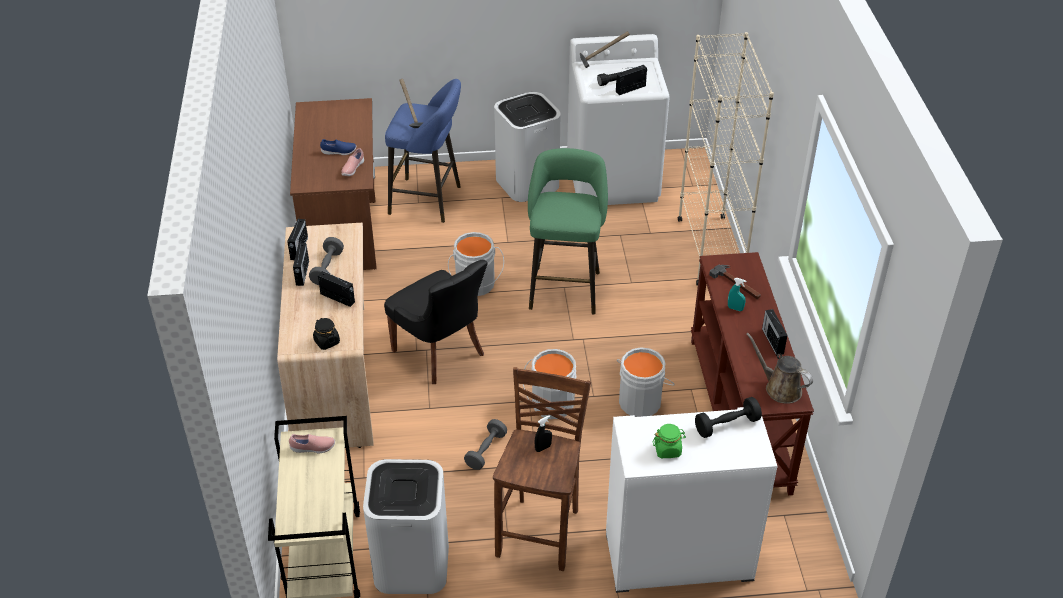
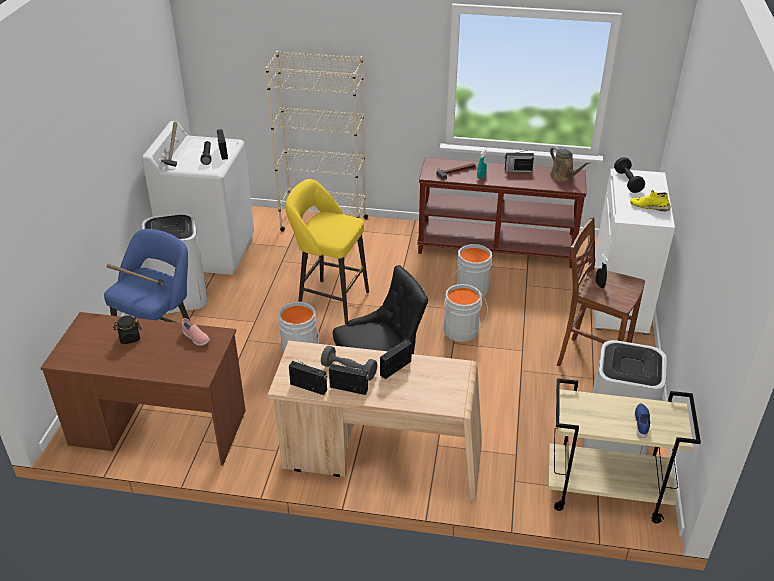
camera: 75 degrees left, 5 degrees down
pink shoe [289,434,335,453] -> none
black jar [313,318,340,350] -> black jar moved to [113,316,141,344]
blue shoe [320,139,356,155] -> blue shoe moved to [634,404,650,438]
grey dumbbell [464,419,507,470] -> none
green stool [528,148,608,314] -> yellow stool [285,179,369,324]
green jar [653,424,686,458] -> yellow shoe [630,190,671,211]
brown watering can [746,333,813,404] -> brown watering can turned 90 degrees counterclockwise [549,147,591,182]

